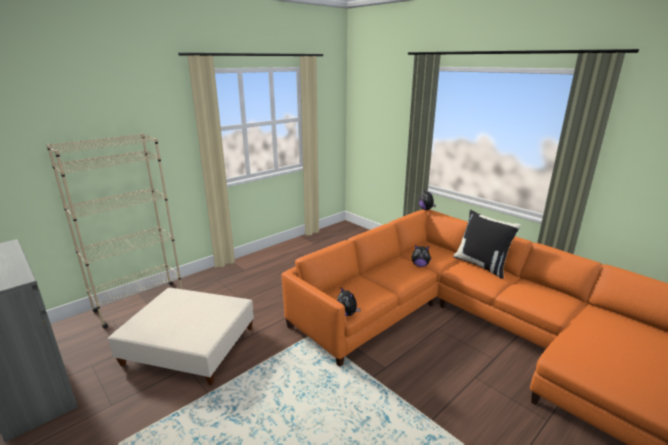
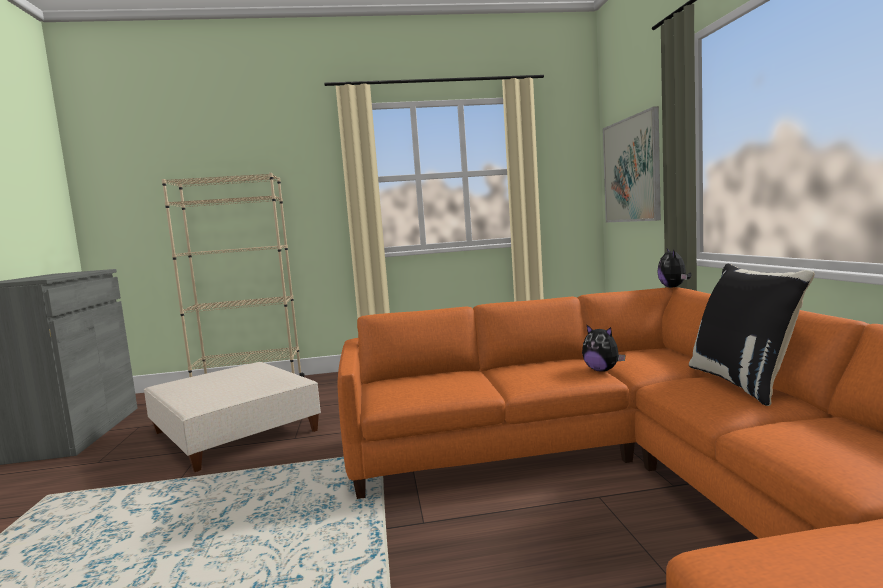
camera: 35 degrees right, 15 degrees down
plush toy [337,287,361,316] -> none
none -> picture [603,106,661,222]

